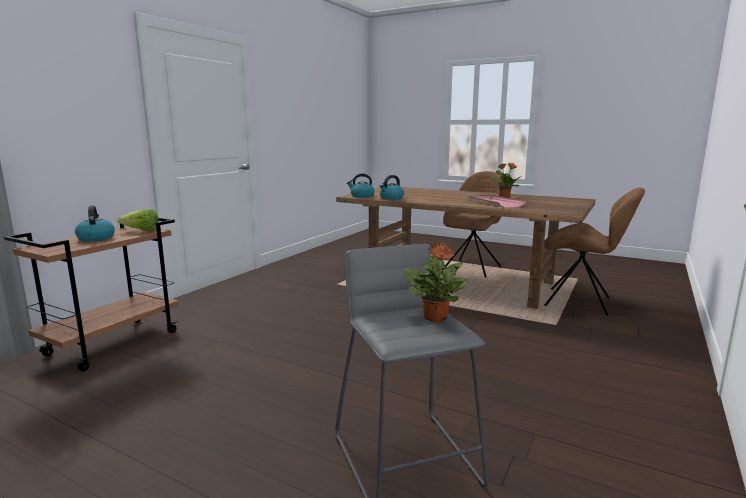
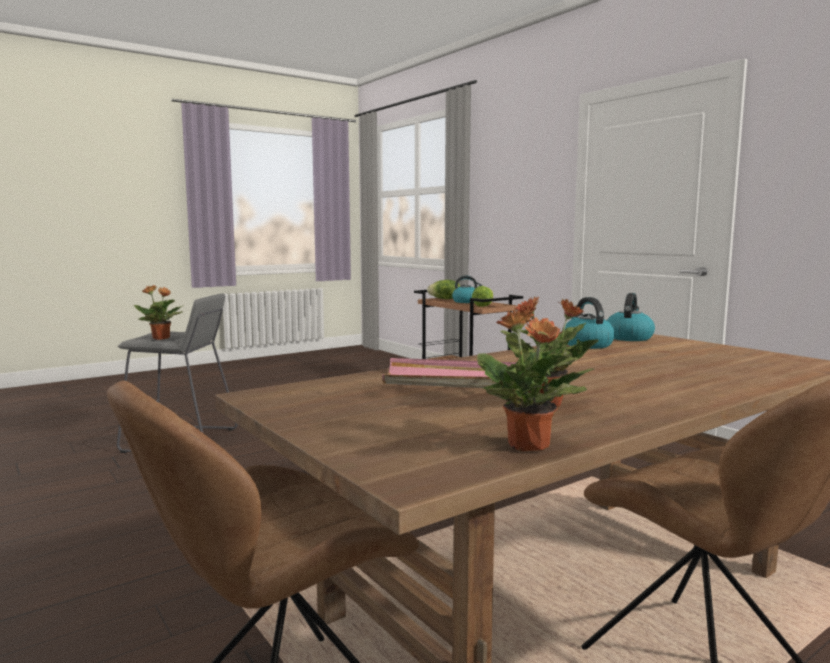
camera: 115 degrees right, 5 degrees down
none -> lettuce [427,280,460,299]
none -> potted plant [477,310,594,451]

